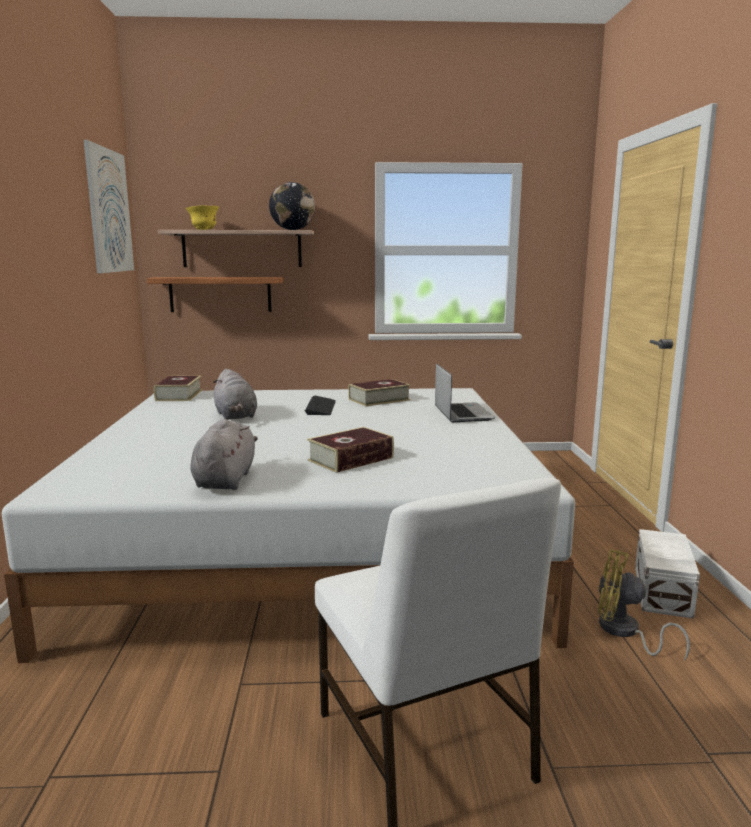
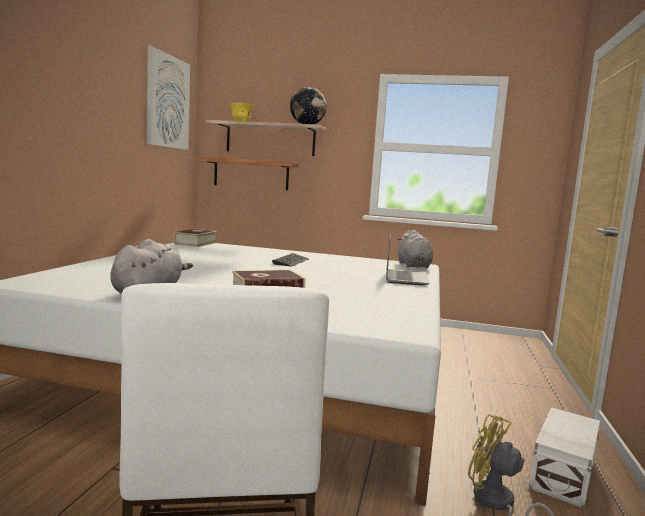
camera: 15 degrees right, 5 degrees down
grey plush toy [213,369,257,420] -> grey plush toy moved to [398,230,433,268]
book [348,379,410,406] -> none

